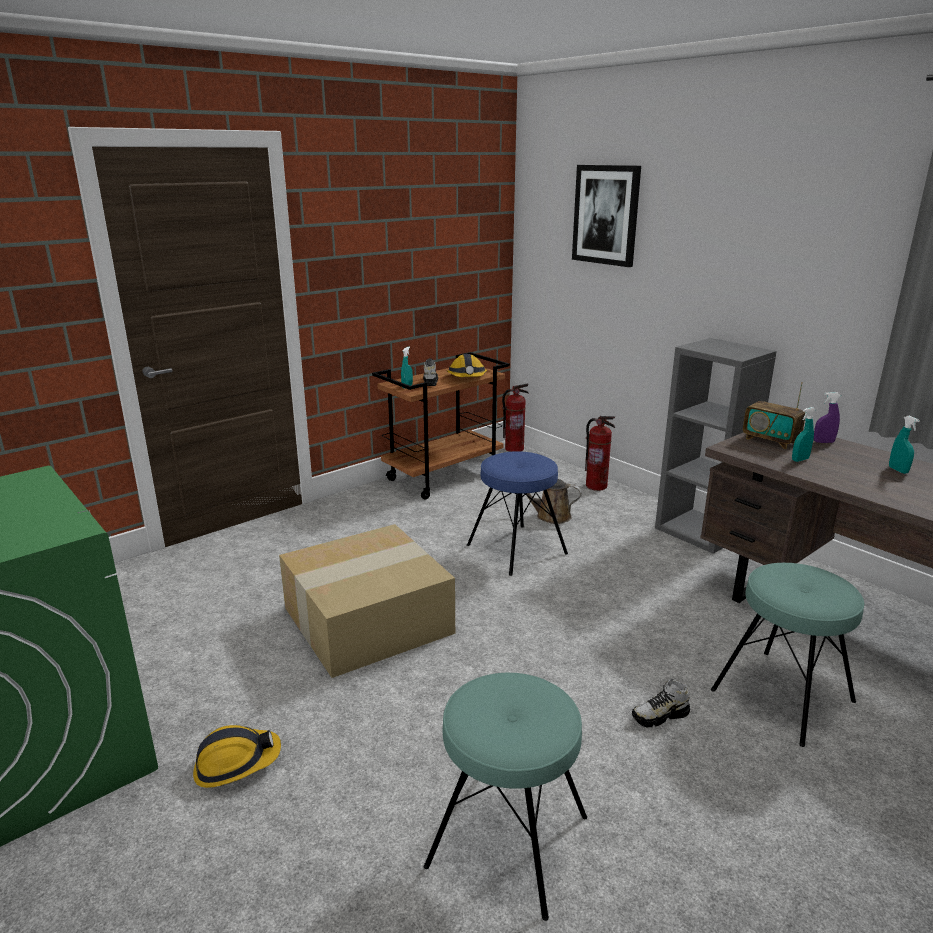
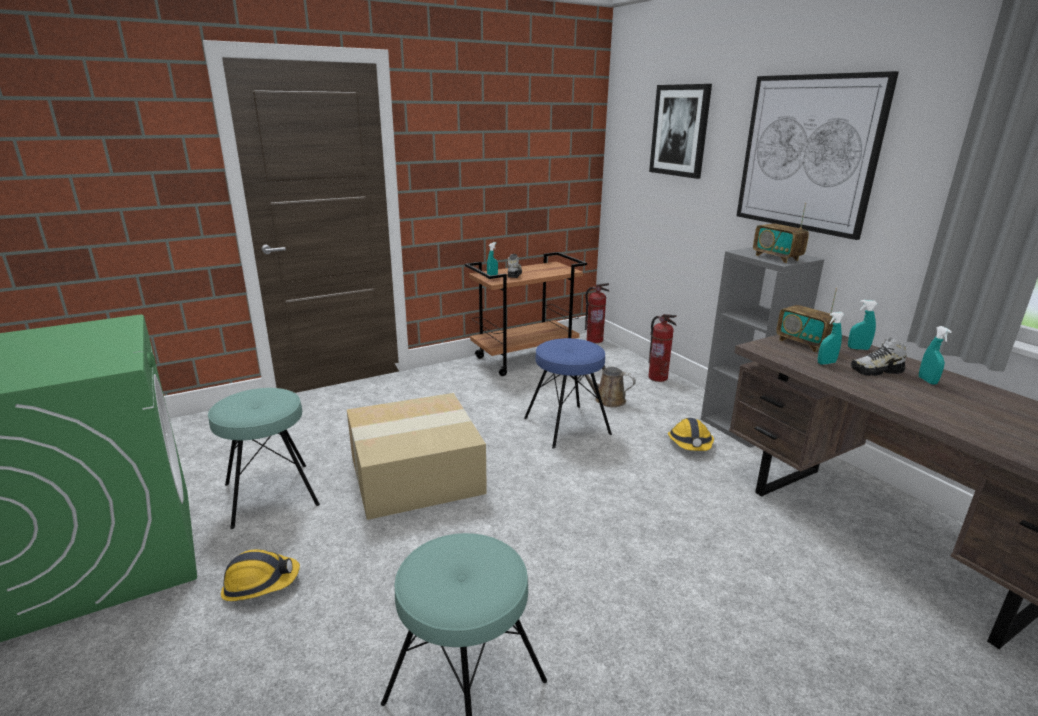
camera: 10 degrees right, 0 degrees up
hard hat [447,354,487,377] -> hard hat moved to [668,418,714,451]
shoe [632,679,690,727] -> shoe moved to [851,337,906,376]
turquoise stool [711,563,865,747] -> turquoise stool moved to [208,388,320,529]
purple spray bottle [814,392,841,443] -> turquoise spray bottle [848,300,878,350]
none -> picture [737,71,899,240]
none -> radio [753,203,809,263]

